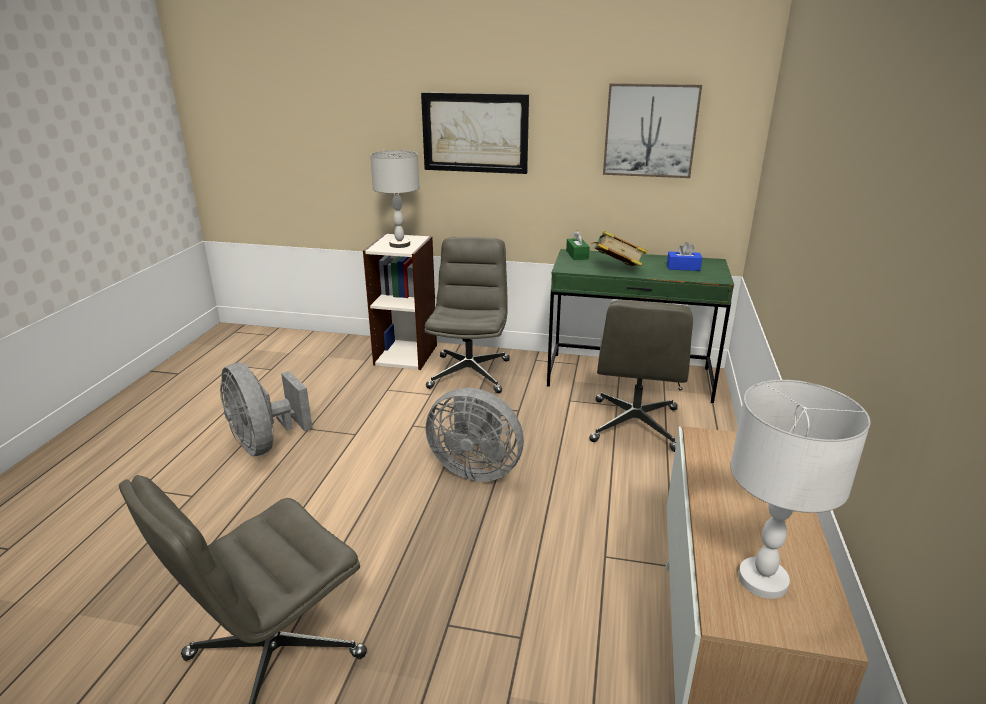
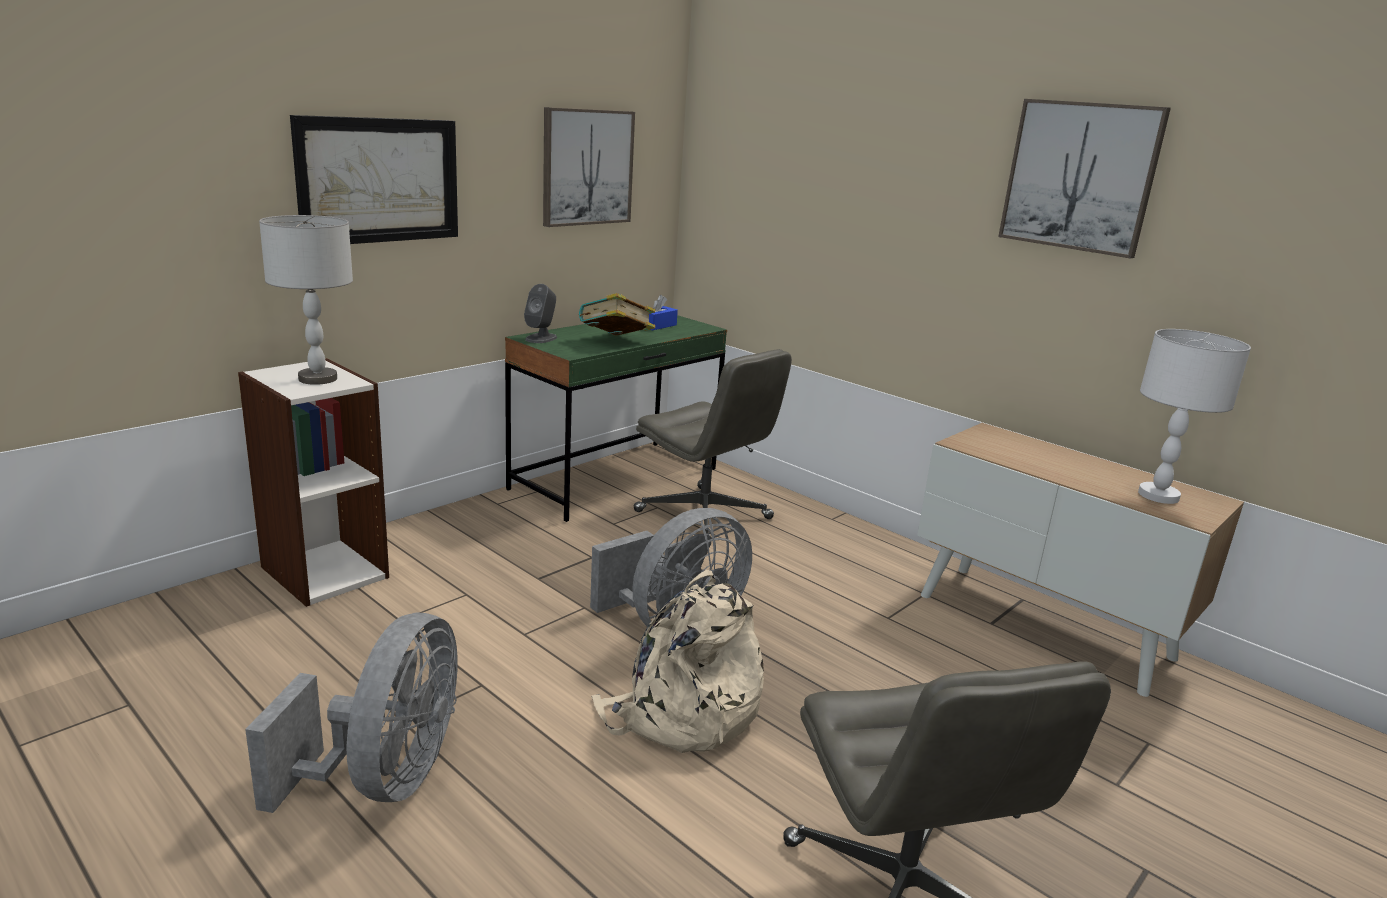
camera: 60 degrees left, 5 degrees down
grey fan [220,363,313,456] -> grey fan turned 75 degrees counterclockwise [245,613,458,813]
grey office chair [425,237,510,393] -> none
green tissue box [566,230,590,260] -> grey speaker [524,284,557,343]
none -> beige backpack [591,570,764,753]
none -> picture [998,99,1171,259]

